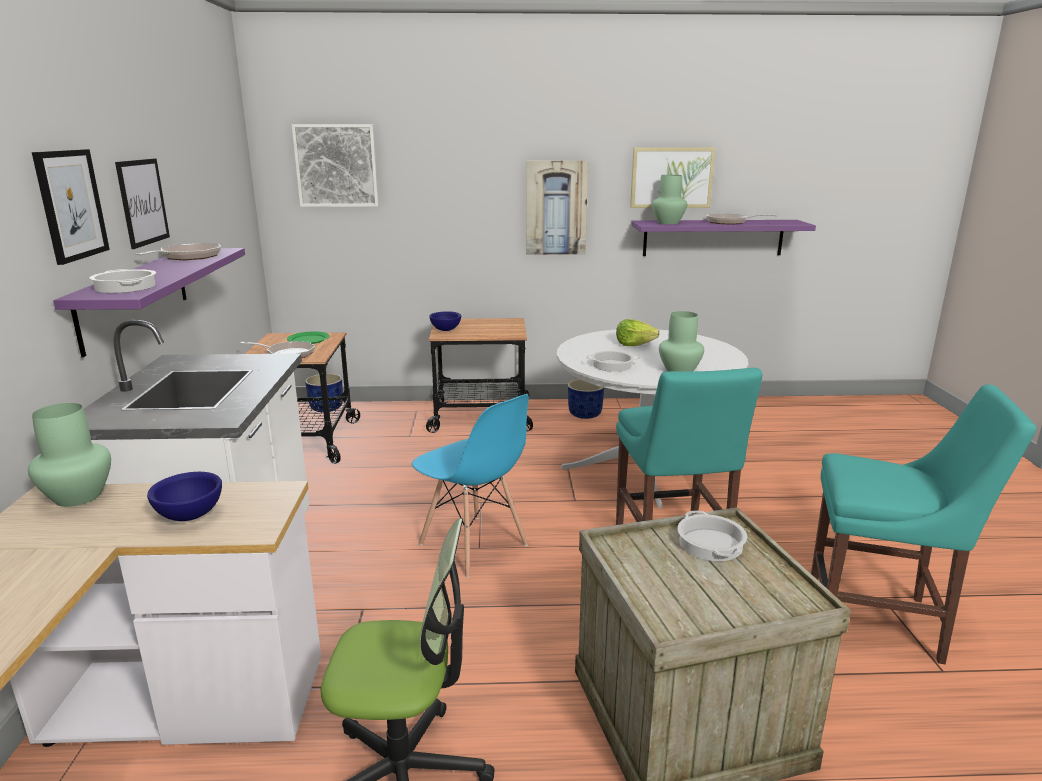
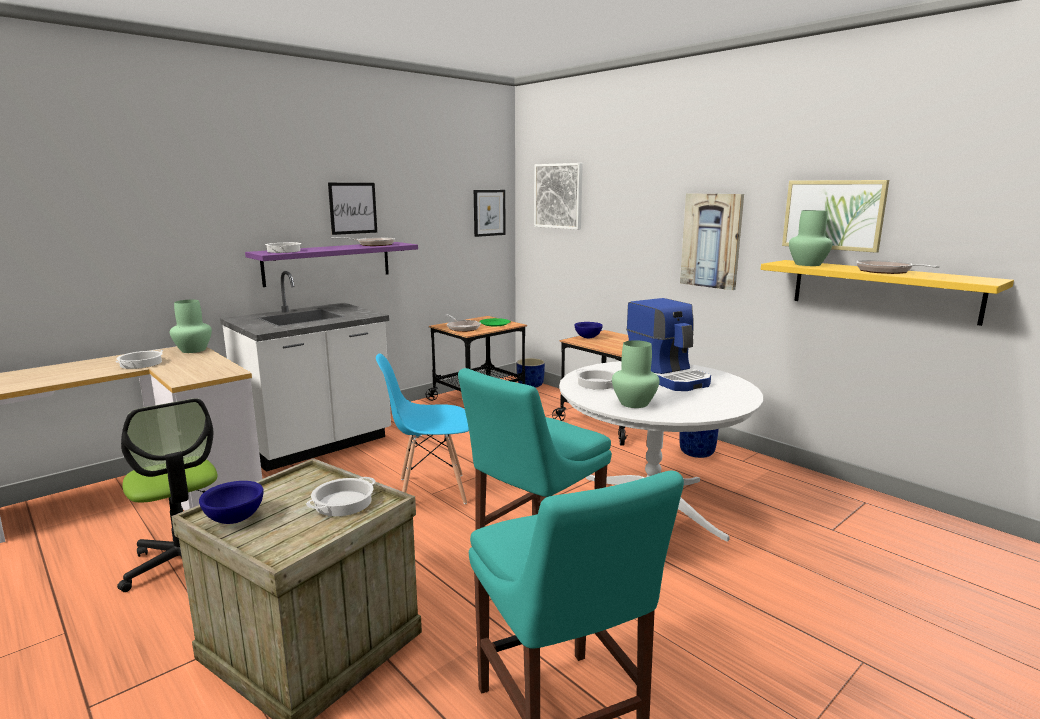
camera: 50 degrees right, 5 degrees down
picture [32,149,110,265] -> picture moved to [474,190,506,237]
blue bowl [147,472,222,521] -> blue bowl moved to [199,481,264,524]
blue chair [412,394,529,578] -> blue chair turned 75 degrees clockwise [376,354,469,504]
lettuce [616,319,660,346] -> coffee machine [627,298,711,391]
purple shelf [631,220,816,256] -> yellow shelf [760,260,1014,326]
none -> cooking pot [115,350,164,369]

